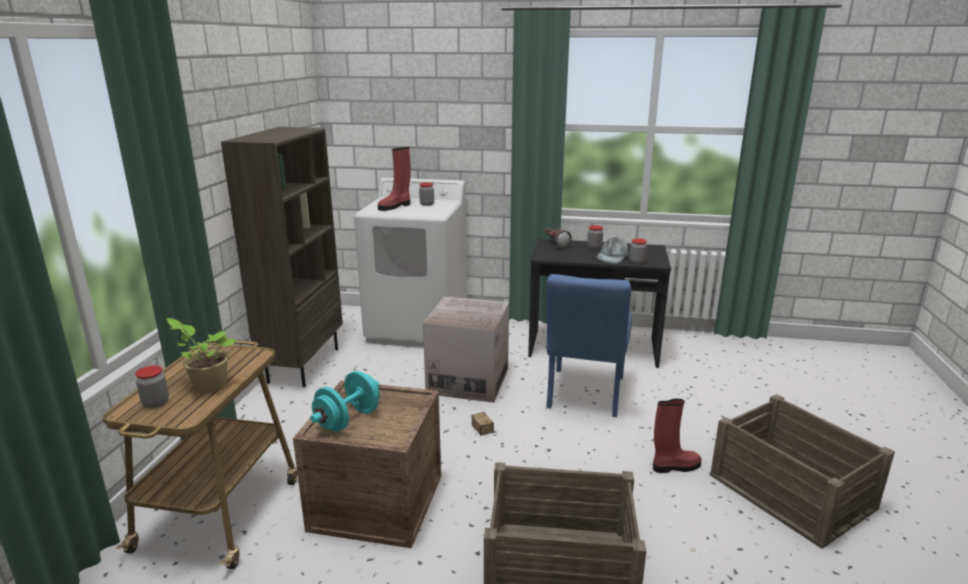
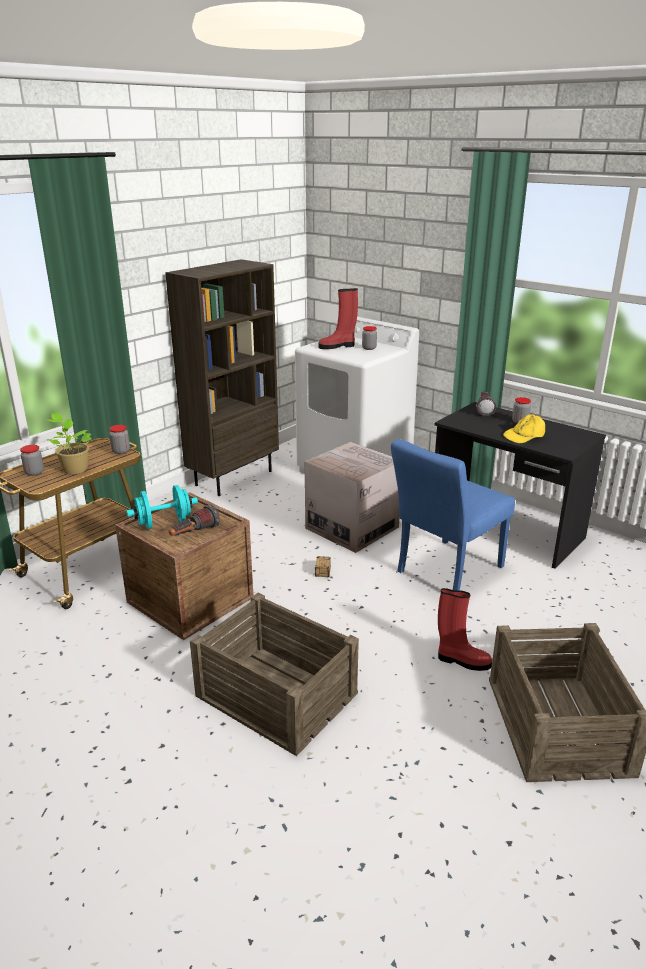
camera: 30 degrees right, 5 degrees up
grey cap [597,237,629,263] -> yellow cap [503,414,545,443]
jar [629,239,647,264] -> jar moved to [109,425,130,454]
none -> flashlight [169,504,220,536]

